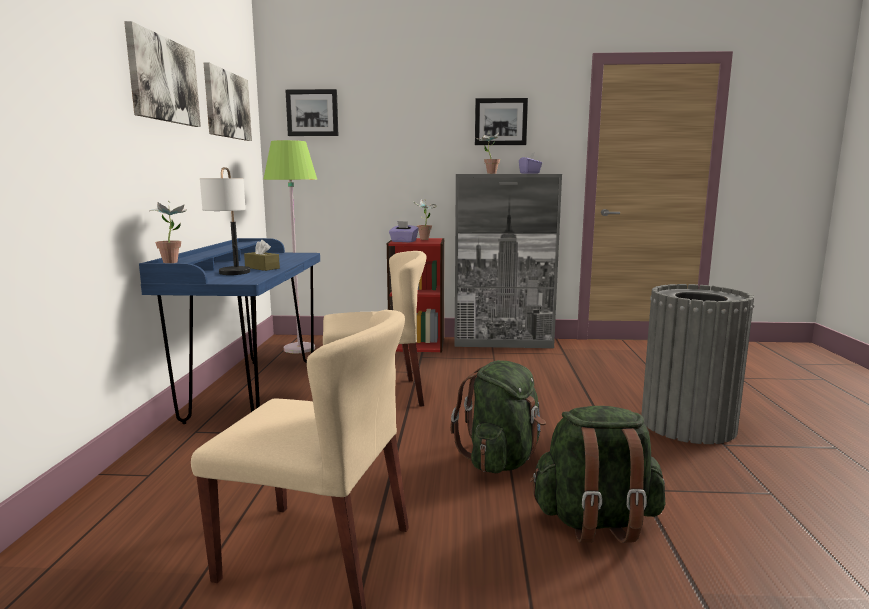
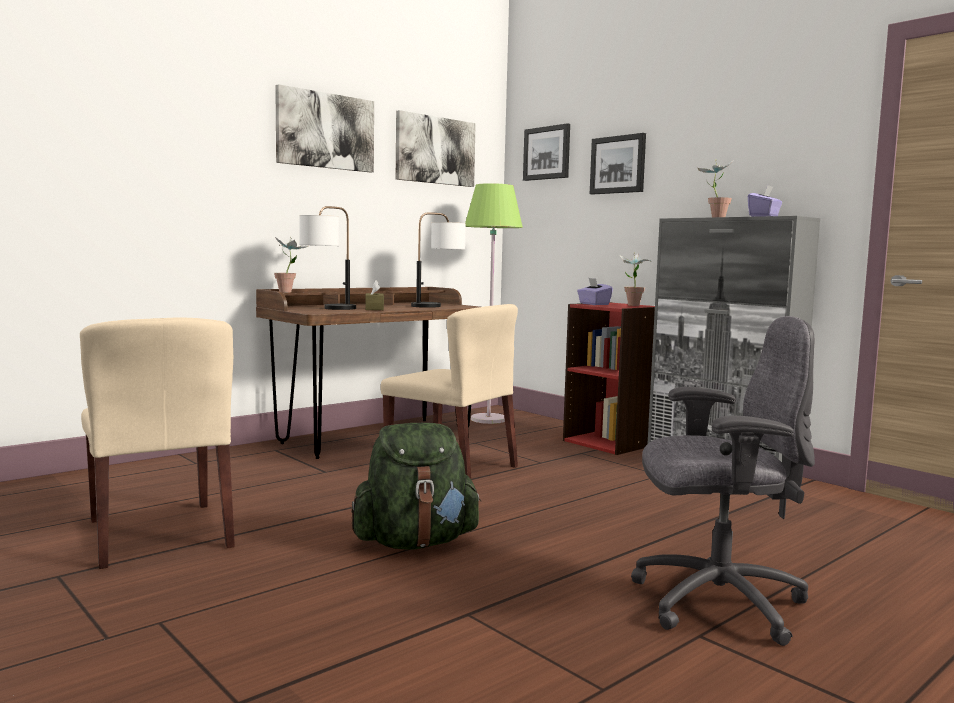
camera: 45 degrees right, 5 degrees down
blue desk [139,238,320,424] -> brown desk [256,287,479,459]
picture [475,98,528,145] -> picture moved to [590,133,646,195]
green backpack [530,406,665,543] -> none
grey trash can [641,284,755,444] -> grey office chair [631,316,815,646]
none -> table lamp [411,212,466,308]

